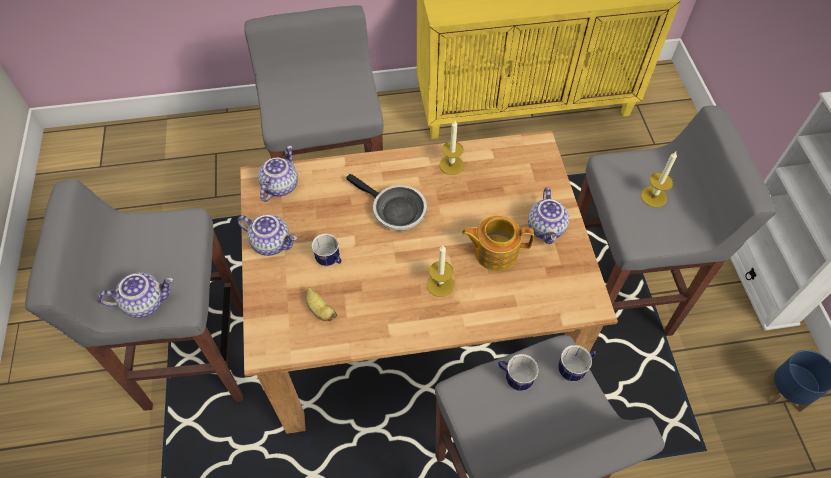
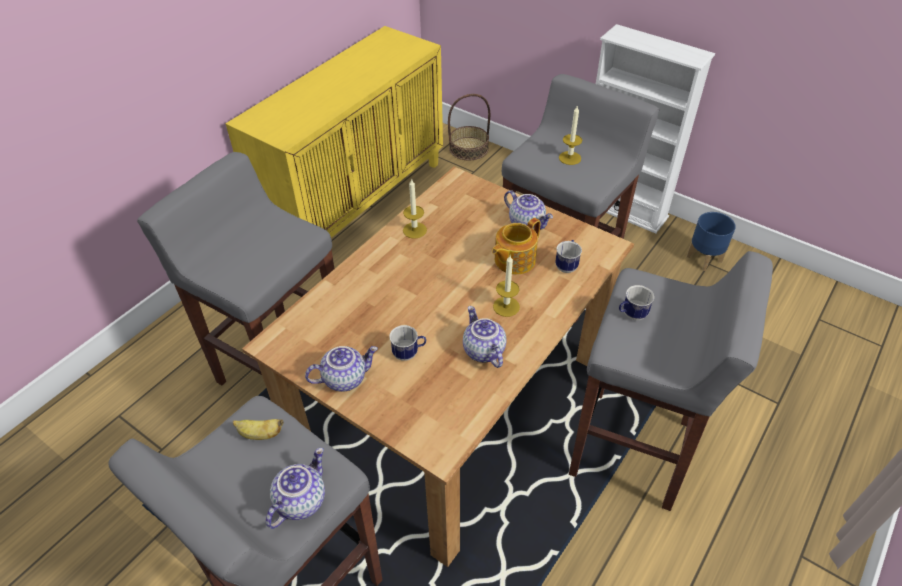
camera: 45 degrees left, 10 degrees down
teapot [258,146,298,202] -> teapot moved to [463,306,506,368]
banana [306,287,337,321] -> banana moved to [233,419,284,440]
frying pan [346,174,427,231] -> none
mug [558,345,596,382] -> mug moved to [555,240,582,273]
none -> basket [448,94,490,161]

